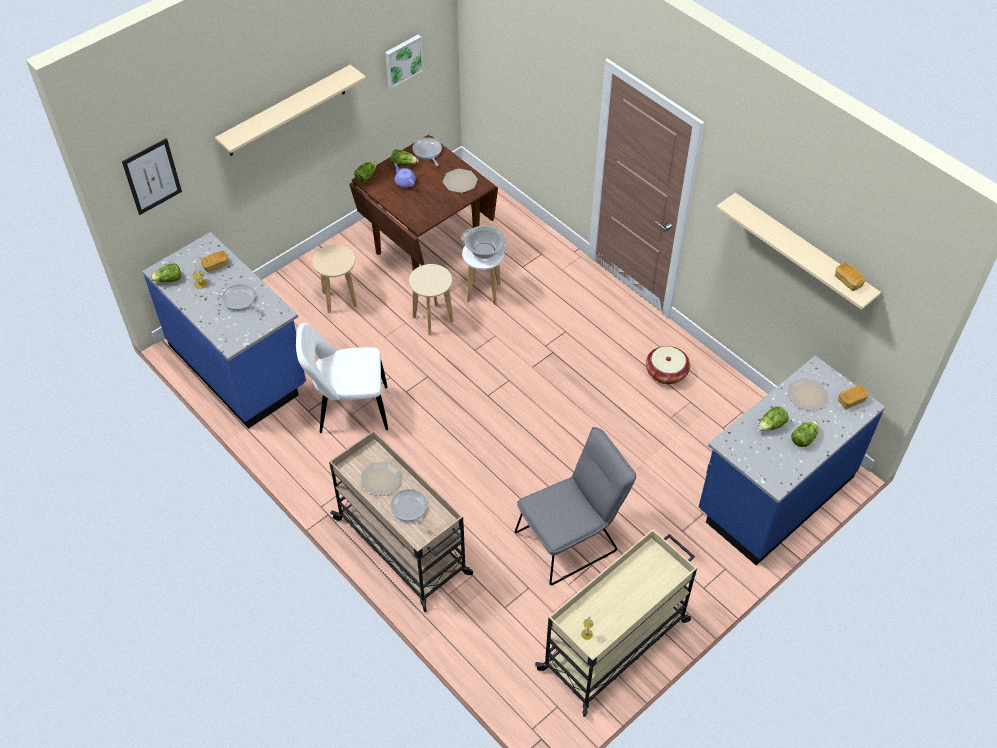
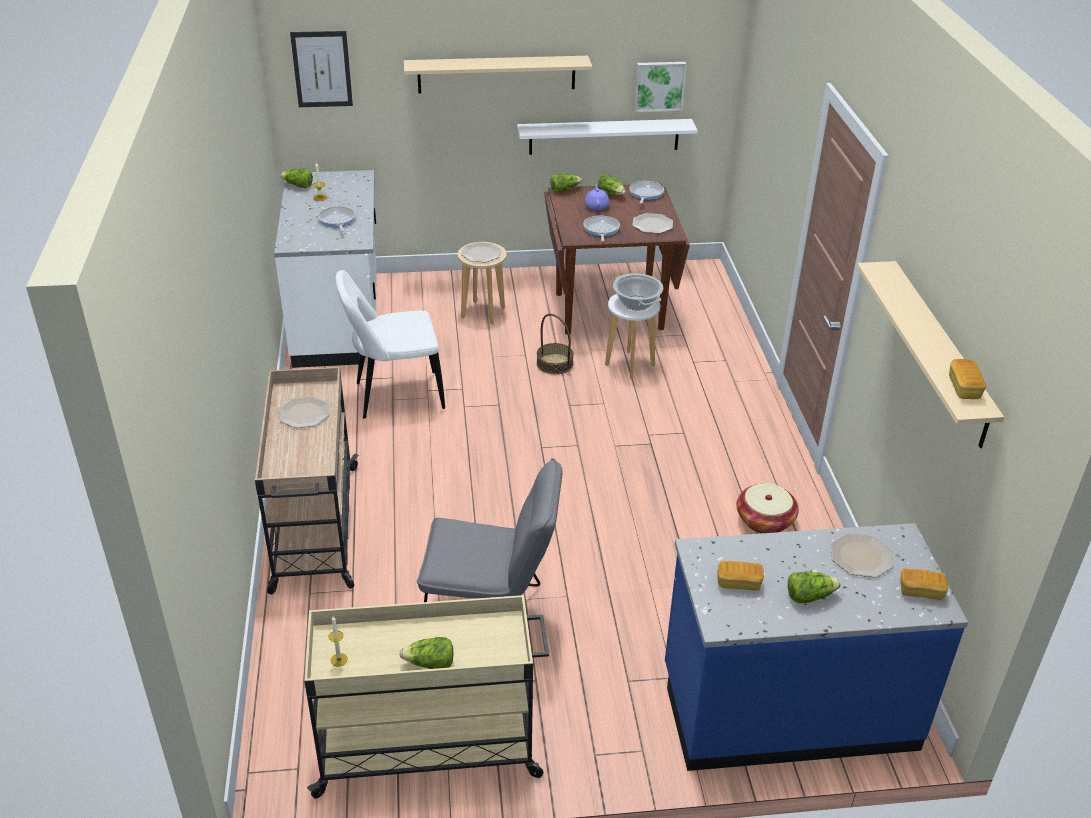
camera: 35 degrees right, 15 degrees down
blue counter [142,232,306,429] -> white counter [274,170,376,368]
bread [201,250,229,272] -> bread moved to [717,561,764,591]
white chair [296,323,388,433] -> white chair turned 45 degrees counterclockwise [335,270,445,419]
frying pan [390,489,430,531] -> frying pan moved to [583,216,620,242]
beige stool [409,264,453,335] -> basket [536,314,574,374]
lettuce [758,407,789,431] -> lettuce moved to [399,637,454,669]
none -> plate [461,242,501,262]
none -> white shelf [517,119,698,155]

